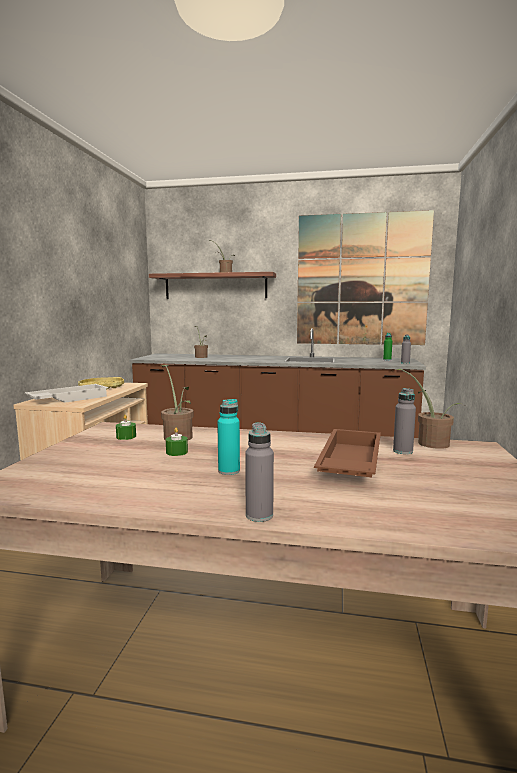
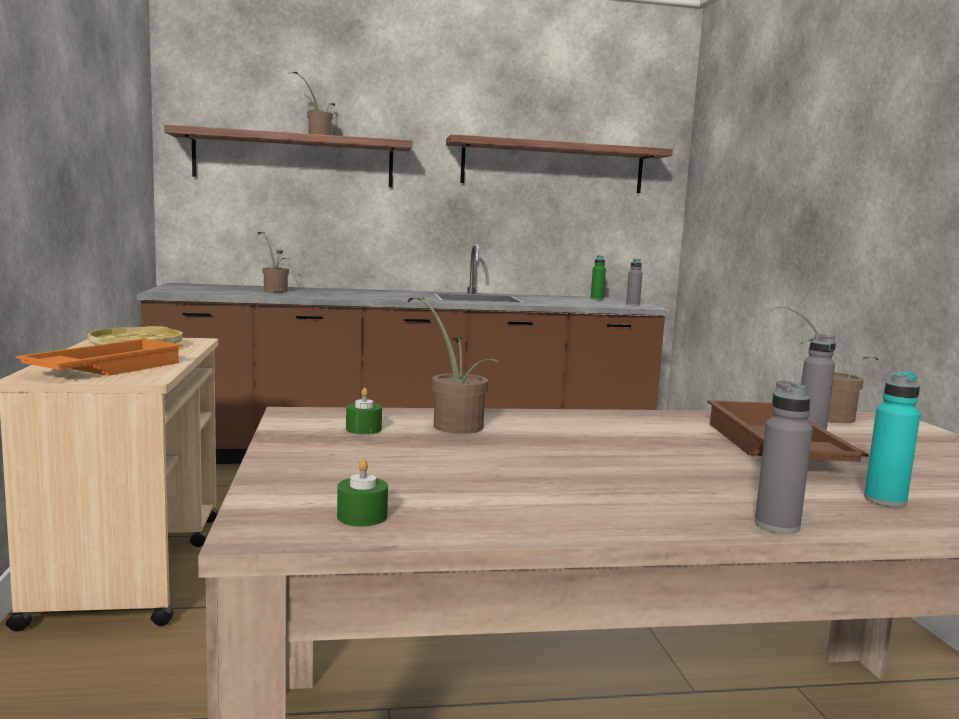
camera: 20 degrees left, 0 degrees up
white tray [25,384,108,403] -> orange tray [16,339,183,376]
green candle [166,427,188,456] -> green candle moved to [337,459,388,526]
turquoise bottle [217,399,240,475] -> turquoise bottle moved to [864,372,920,507]
picture [297,210,434,345] -> shelf [446,134,673,193]

